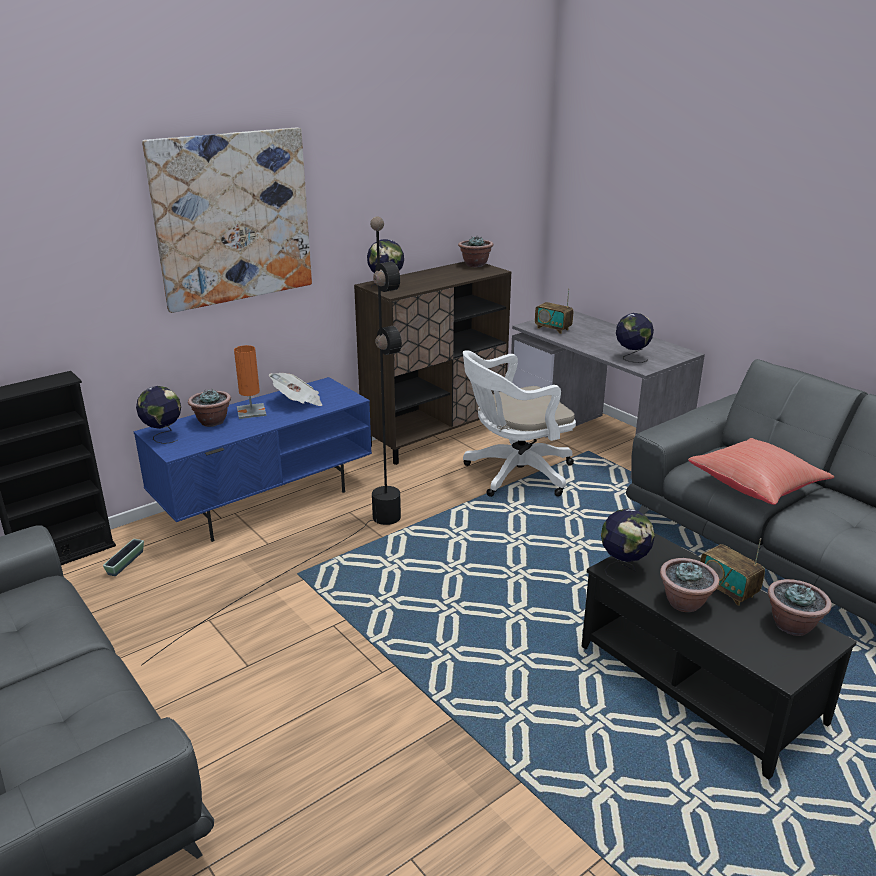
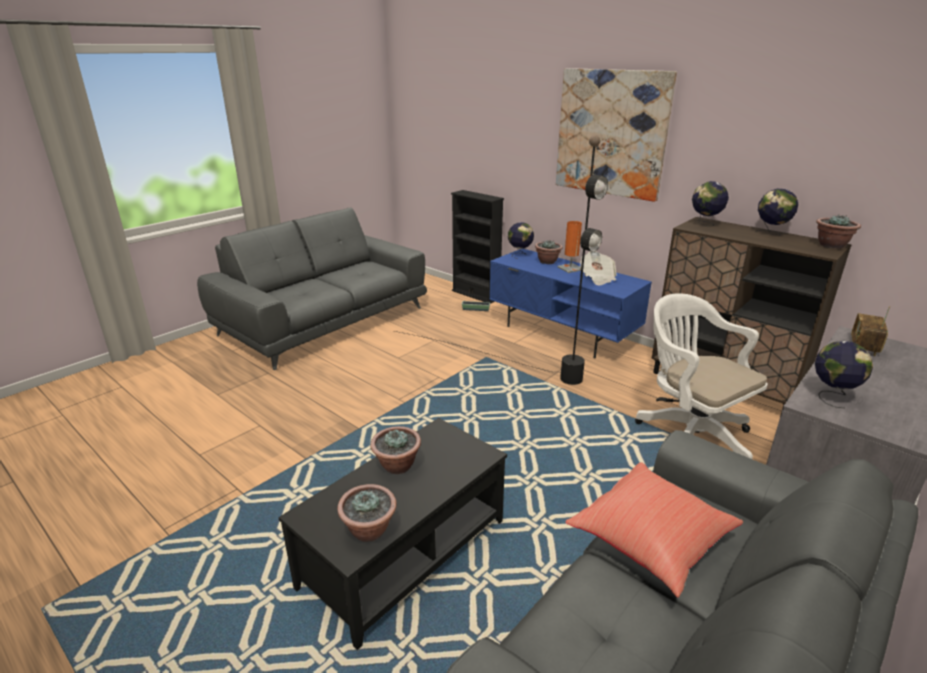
camera: 80 degrees right, 0 degrees up
globe [601,509,655,579] -> globe moved to [755,189,798,235]
radio [700,538,765,606] -> none

